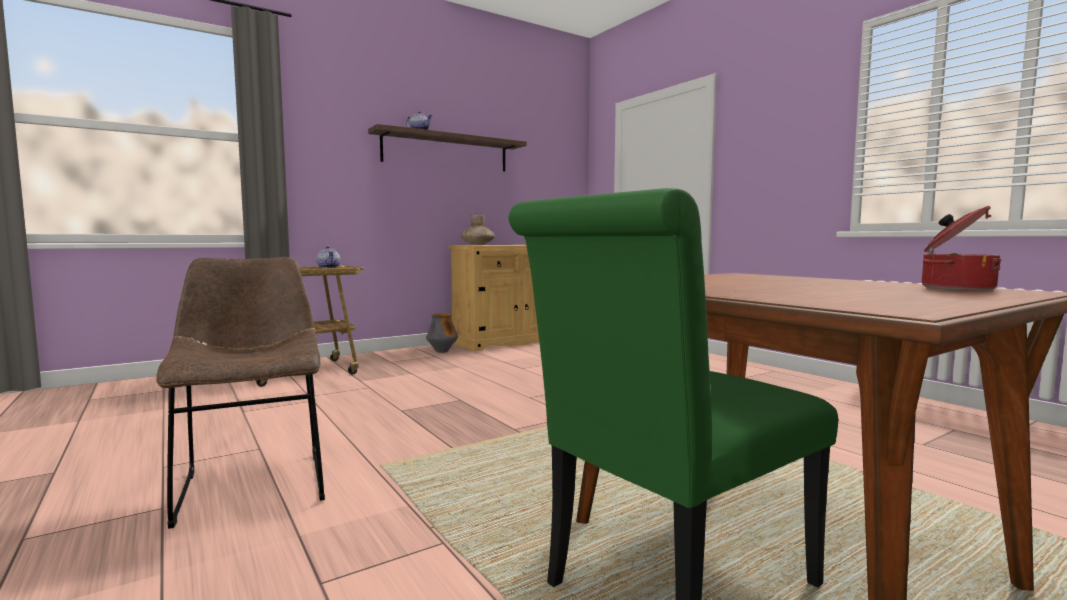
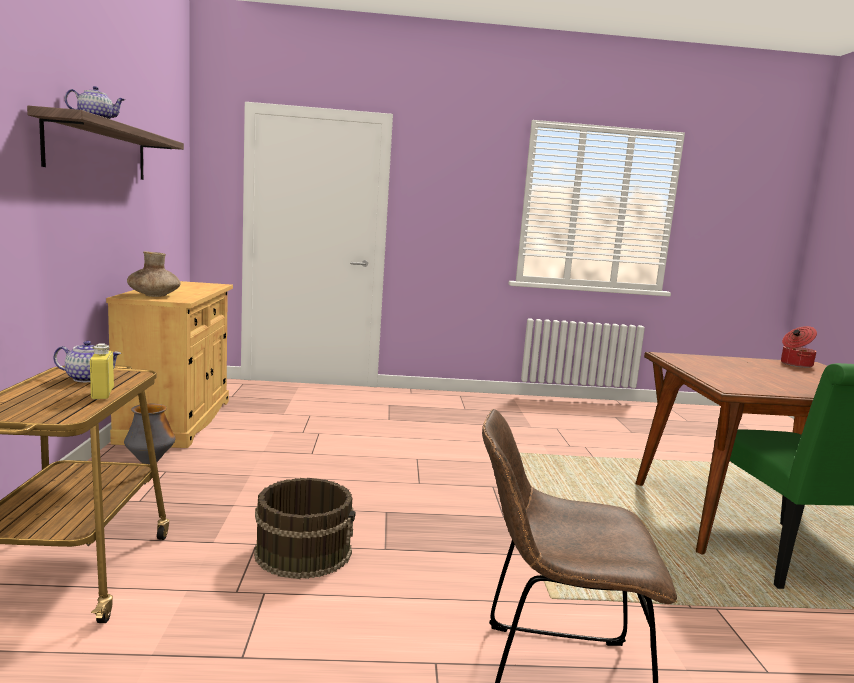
camera: 60 degrees left, 5 degrees up
none -> yellow bottle [90,343,114,399]
none -> brown bucket [254,478,356,579]

